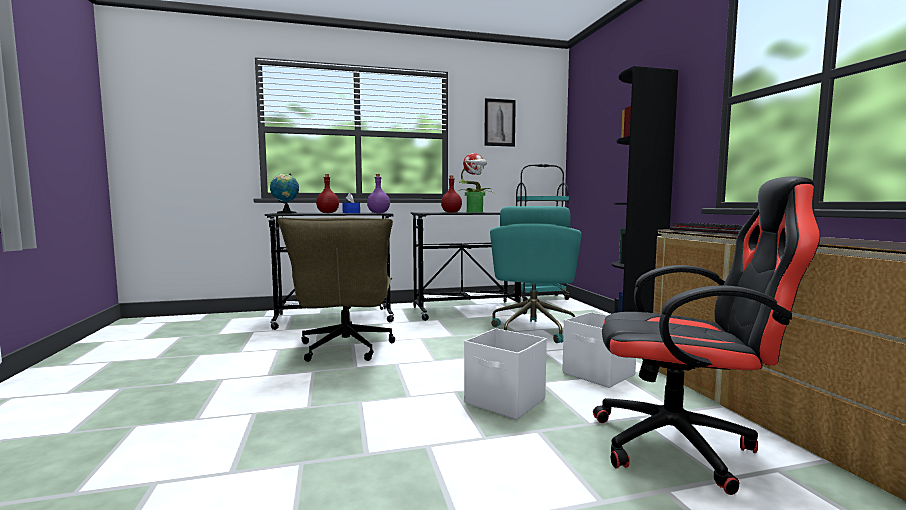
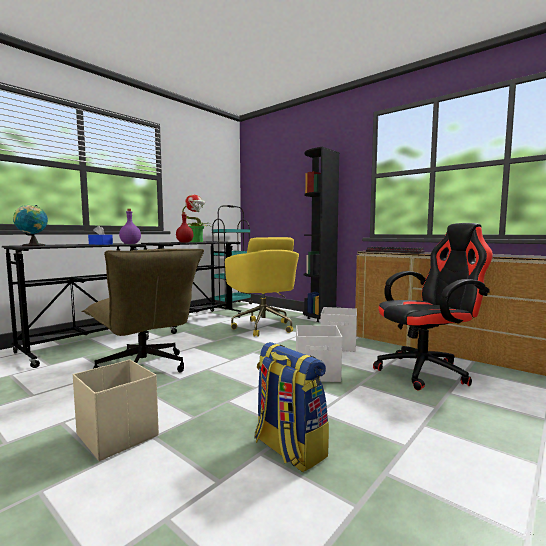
camera: 35 degrees left, 0 degrees up
red bottle [316,174,339,213] -> none
picture [484,98,516,147] -> none
turquoise office chair [490,206,582,343] -> yellow office chair [225,237,299,337]
none -> beige storage box [73,359,159,461]
none -> backpack [255,342,329,472]

